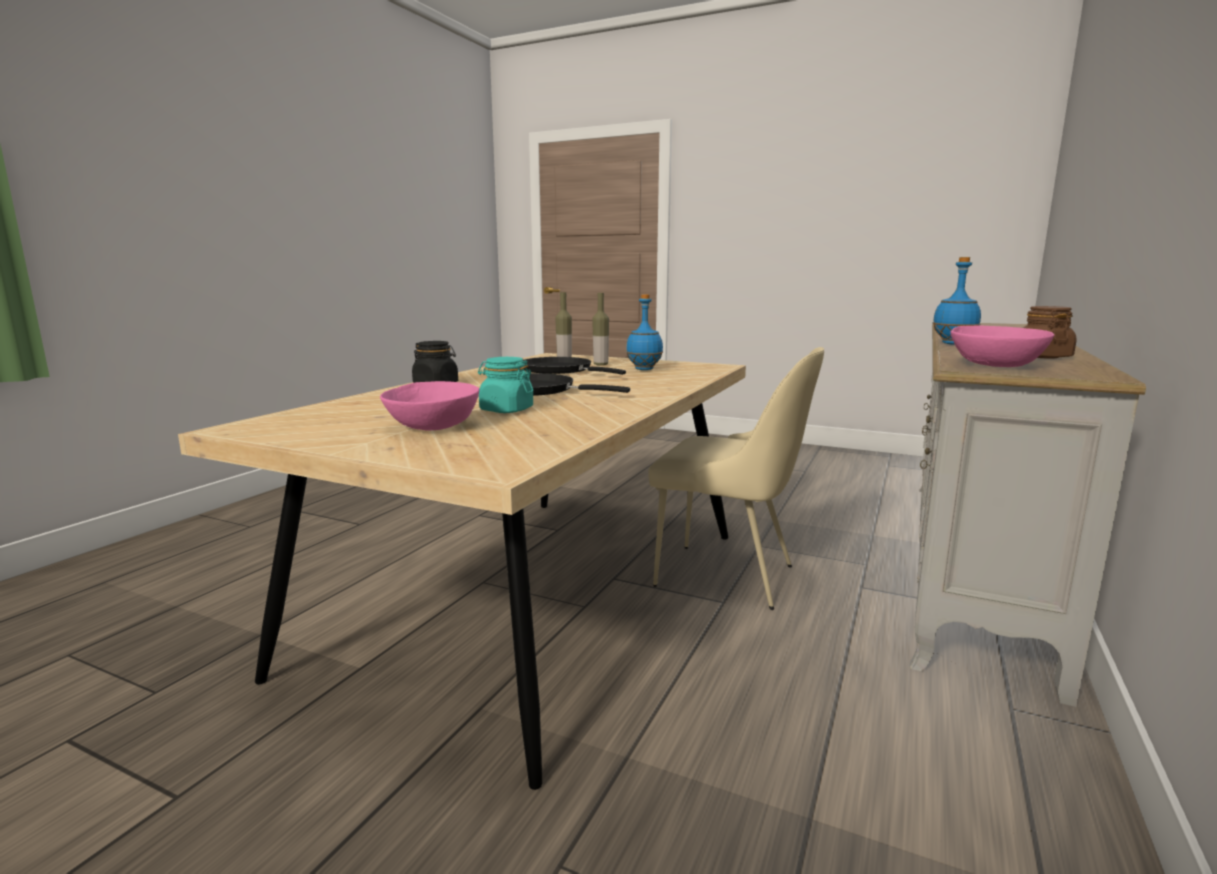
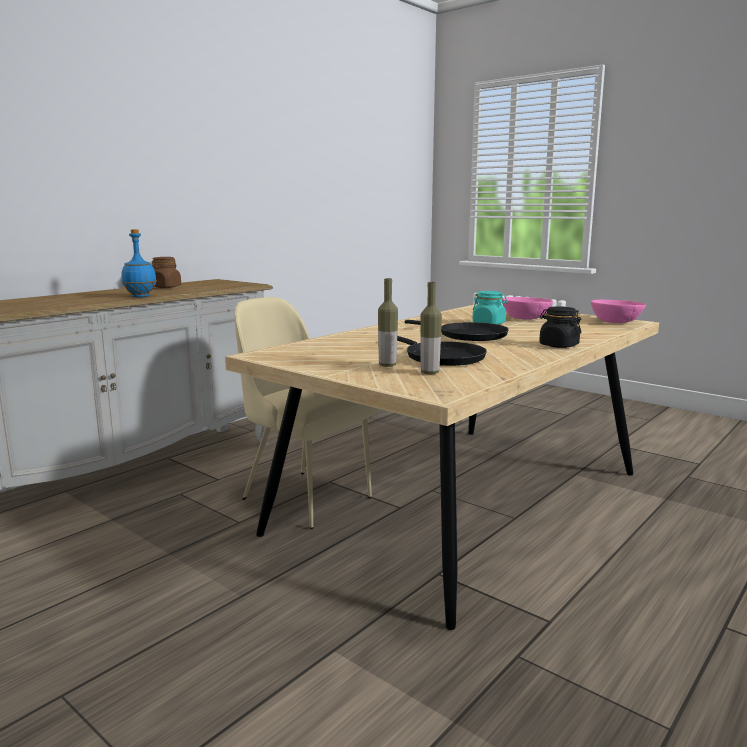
camera: 165 degrees left, 0 degrees up
blue bottle [626,294,663,370] -> none
pink bowl [951,326,1054,367] -> pink bowl moved to [591,300,646,323]

